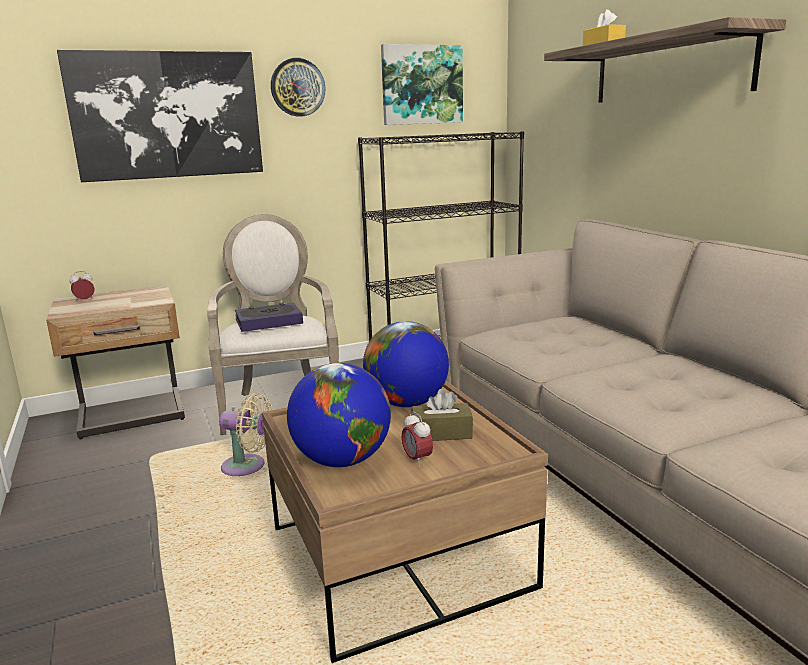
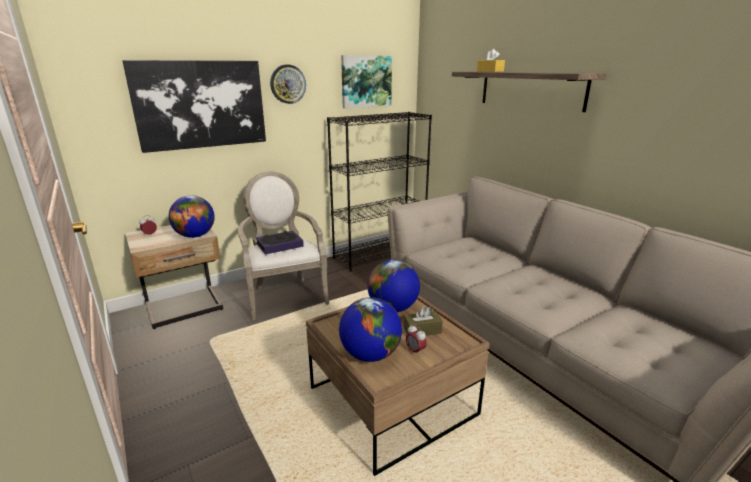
camera: 10 degrees left, 5 degrees up
beige fan [219,393,272,476] -> none
none -> globe [169,195,215,238]

